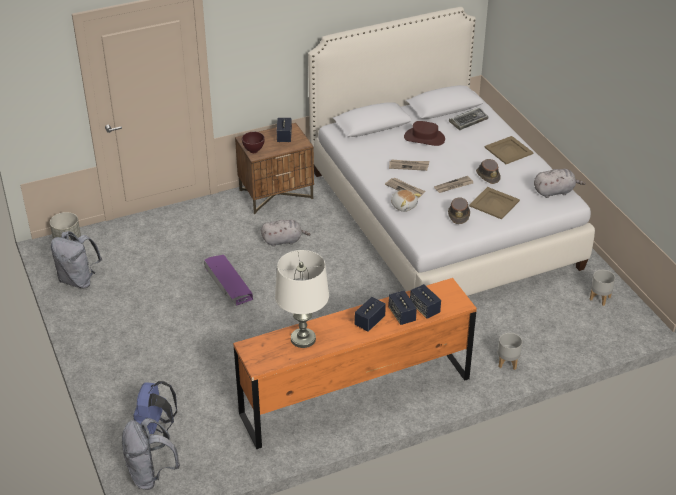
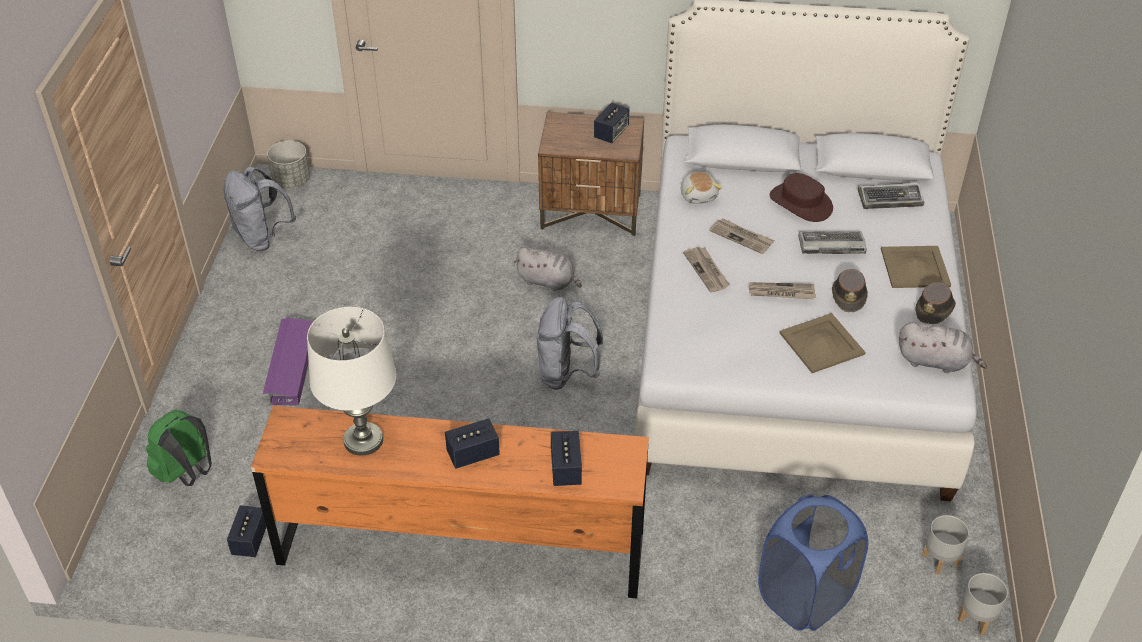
camera: 30 degrees right, 5 degrees up
grey backpack [122,418,180,490] -> grey backpack moved to [536,297,603,390]
blue backpack [133,381,177,434] -> green backpack [146,410,212,486]
purple storage box [204,255,253,306] -> purple storage box moved to [263,318,314,405]
brown bowl [242,132,265,153] -> none
speaker [388,290,417,325] -> speaker moved to [227,505,266,557]
plush toy [391,190,421,212] -> plush toy moved to [681,172,722,204]
brown hat [448,197,470,224] -> brown hat moved to [915,282,956,324]
grey planter [498,333,522,370] -> grey planter moved to [958,573,1008,635]
none -> blue laundry basket [758,495,868,631]
none -> keyboard [799,231,867,254]

